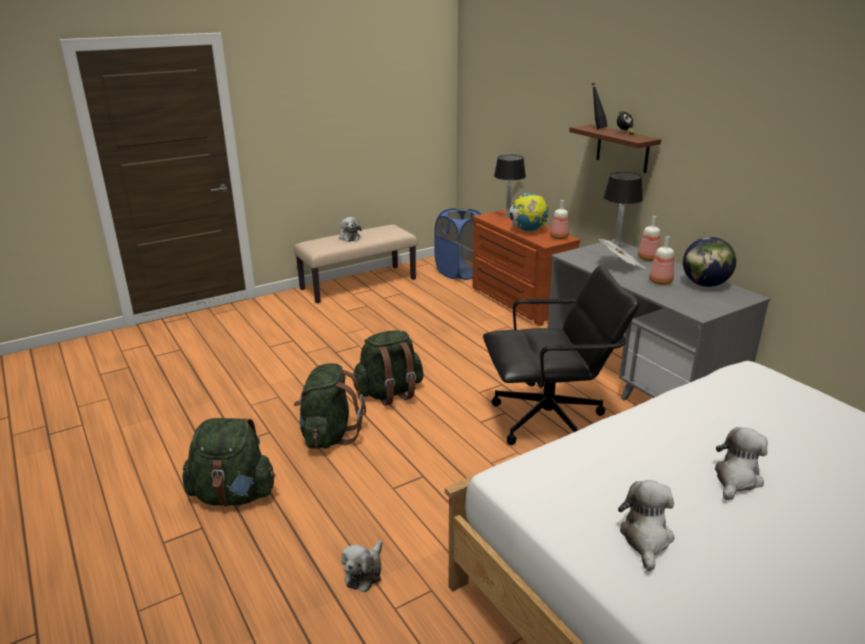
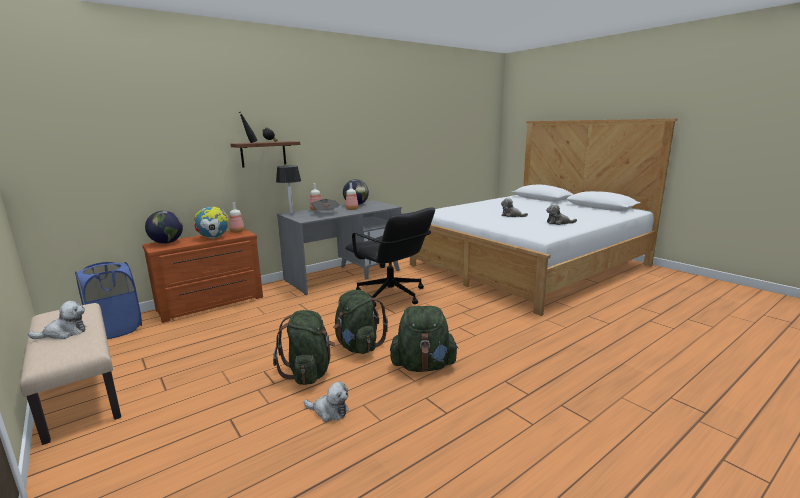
camera: 95 degrees left, 10 degrees down
green backpack [182,418,276,507] -> green backpack moved to [273,310,335,385]
plush toy [341,540,383,592] -> plush toy moved to [304,382,349,422]
black office chair [483,265,640,445] -> black office chair turned 150 degrees clockwise [345,207,435,307]
table lamp [494,155,526,217] -> globe [145,211,183,244]

